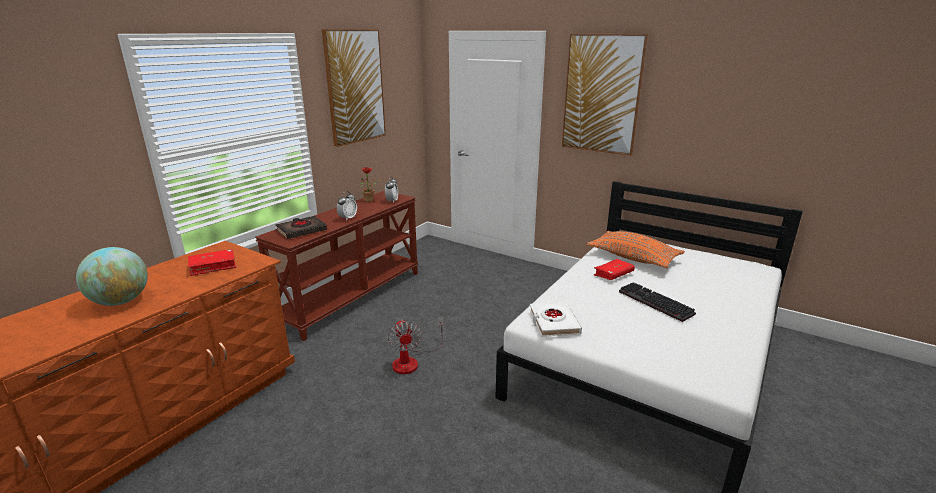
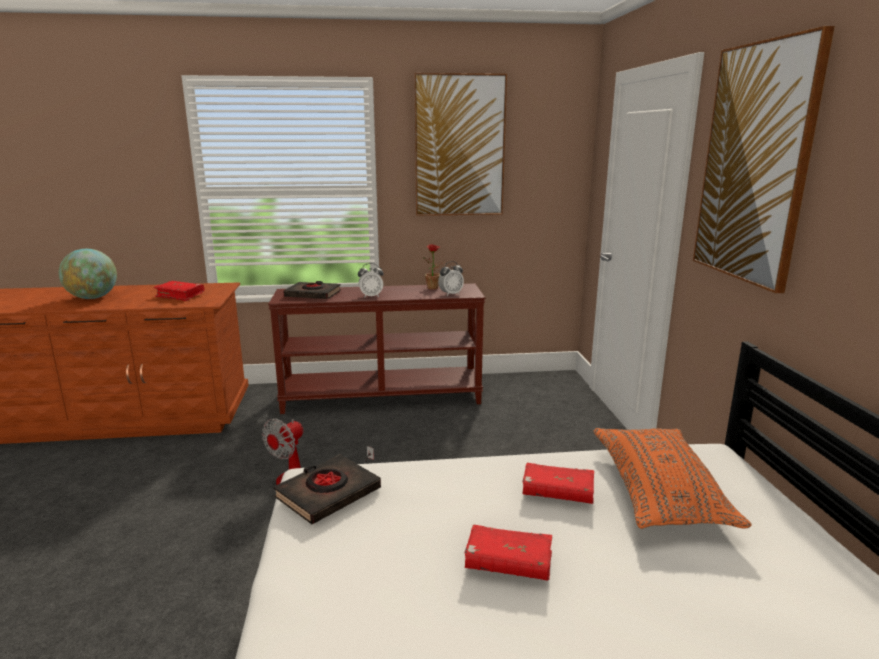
camera: 50 degrees right, 5 degrees down
white book [530,302,582,337] -> black book [273,455,381,524]
keyboard [619,282,696,322] -> red book [465,525,552,581]

